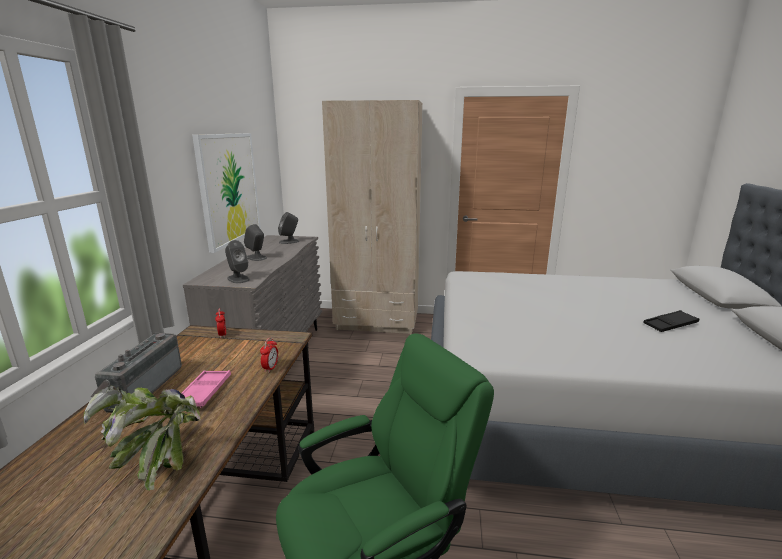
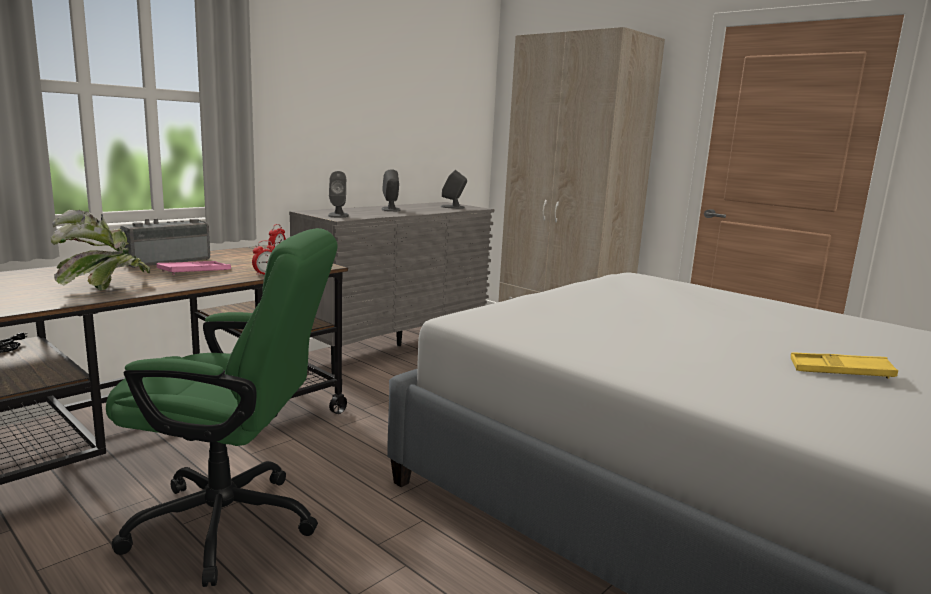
camera: 35 degrees right, 5 degrees down
picture [192,133,261,253] -> none
black tray [643,310,700,332] -> yellow tray [791,352,898,379]

